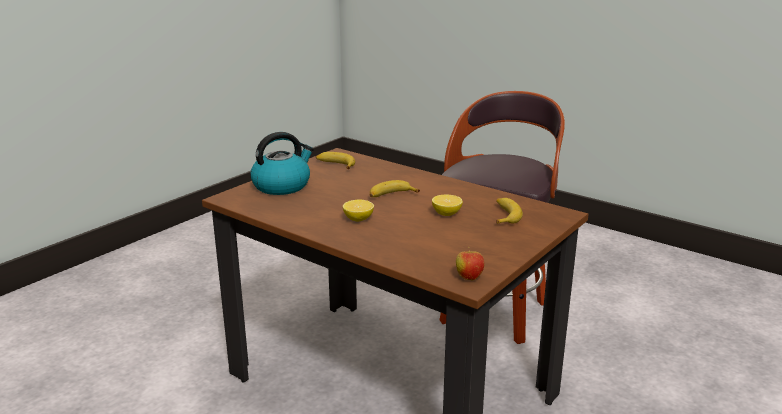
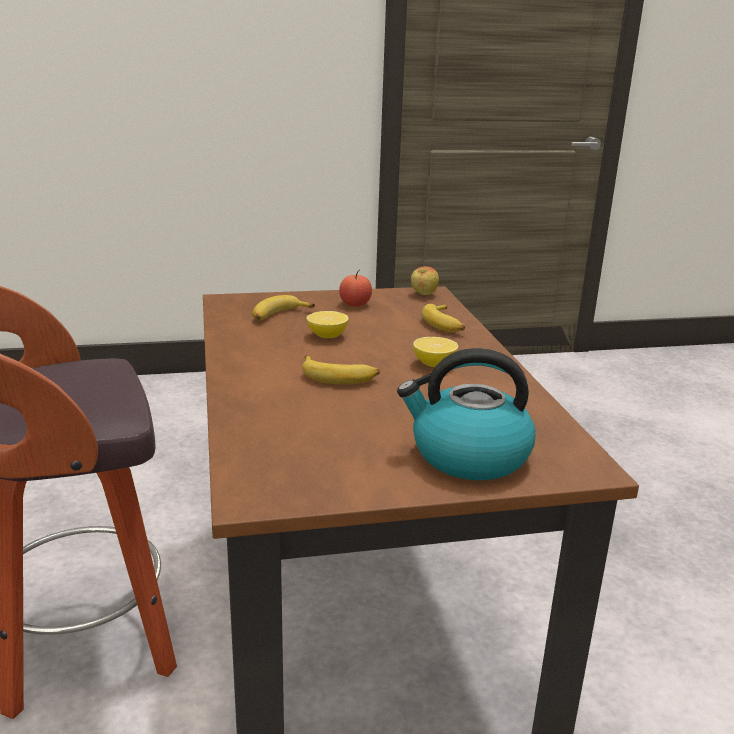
camera: 140 degrees left, 0 degrees up
banana [316,152,355,169] -> banana moved to [422,304,465,332]
none -> apple [339,269,372,307]

